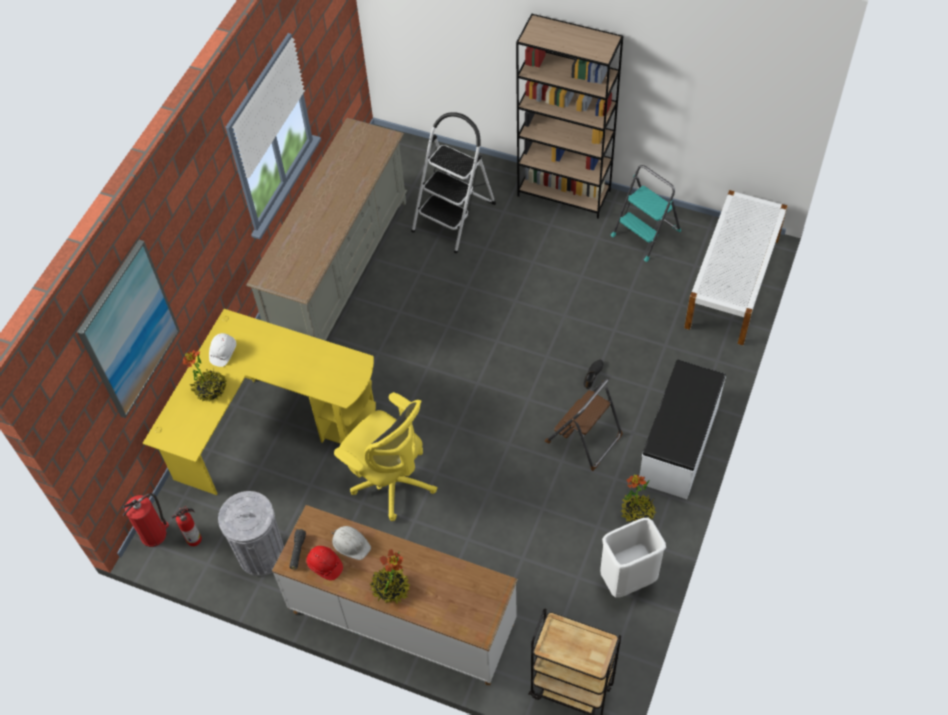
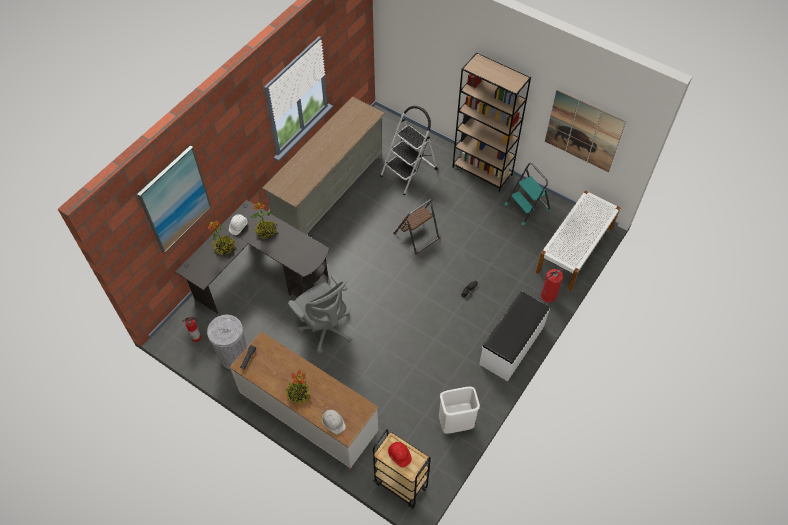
camera: 10 degrees right, 0 degrees up
fire extinguisher [122,493,169,547] -> fire extinguisher moved to [541,269,565,303]
yellow desk [143,309,376,495] -> black desk [175,200,329,314]
red hard hat [306,546,343,581] -> red hard hat moved to [388,442,412,468]
white hard hat [331,526,371,560] -> white hard hat moved to [322,410,346,435]
yellow office chair [334,392,437,521] -> grey office chair [288,273,352,354]
brown step ladder [545,378,623,471] -> brown step ladder moved to [393,199,440,255]
potted plant [621,474,656,522] -> potted plant moved to [251,202,277,239]
none -> picture [545,90,626,172]

